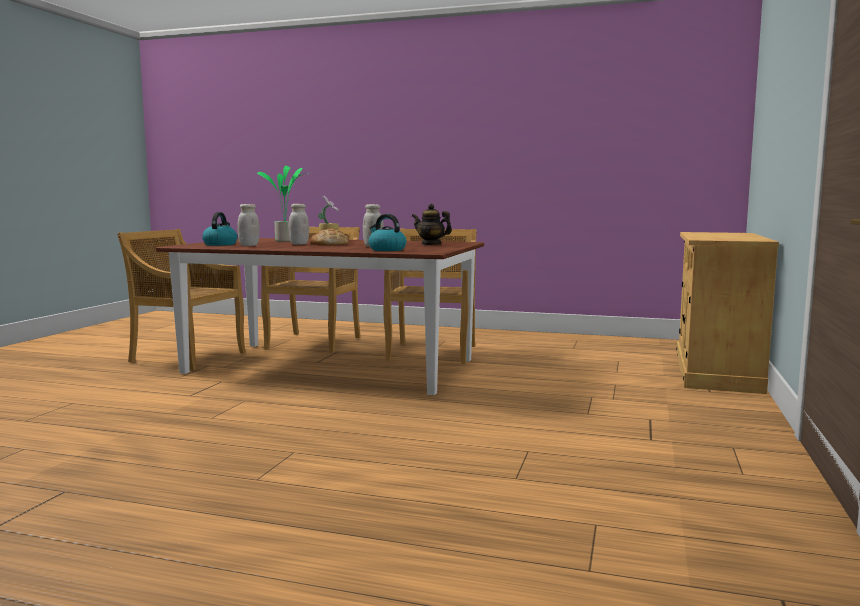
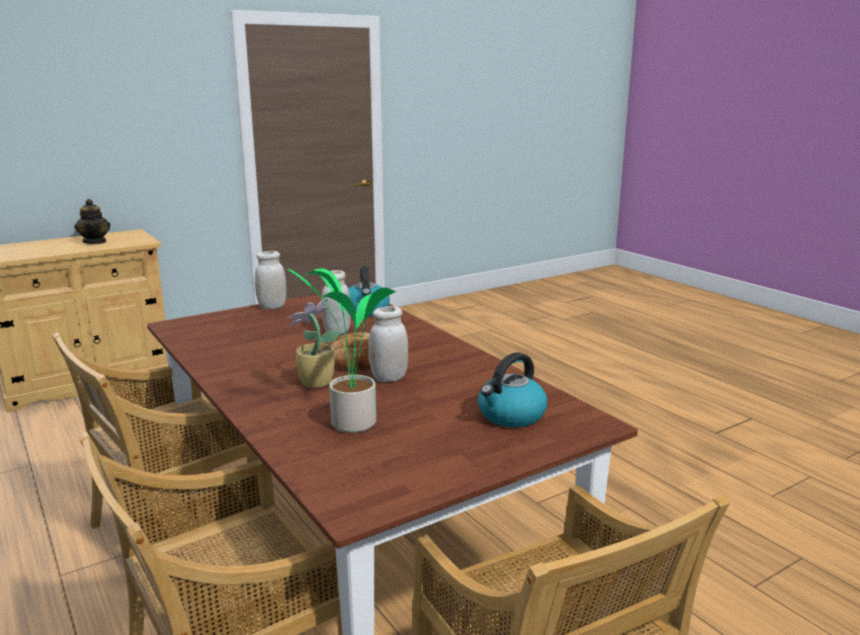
camera: 140 degrees left, 10 degrees up
white jar [237,204,260,246] -> white jar moved to [255,251,286,309]
teapot [412,204,452,245] -> teapot moved to [74,199,110,244]

